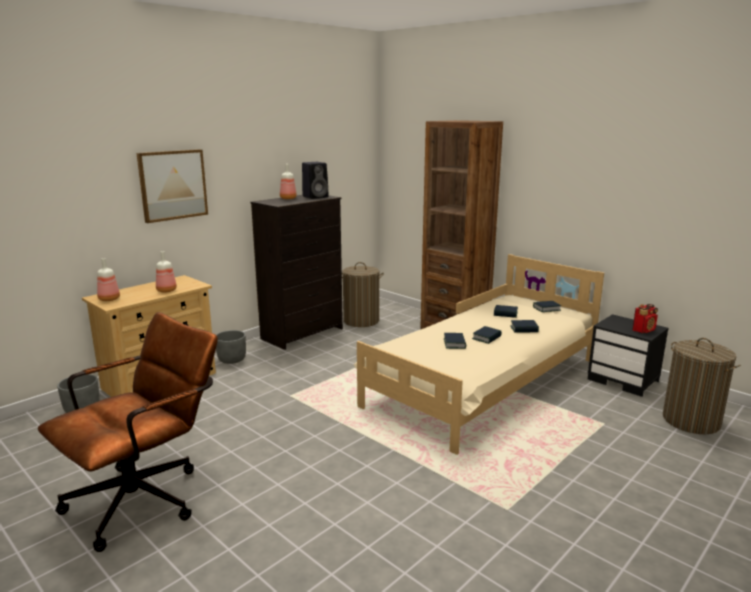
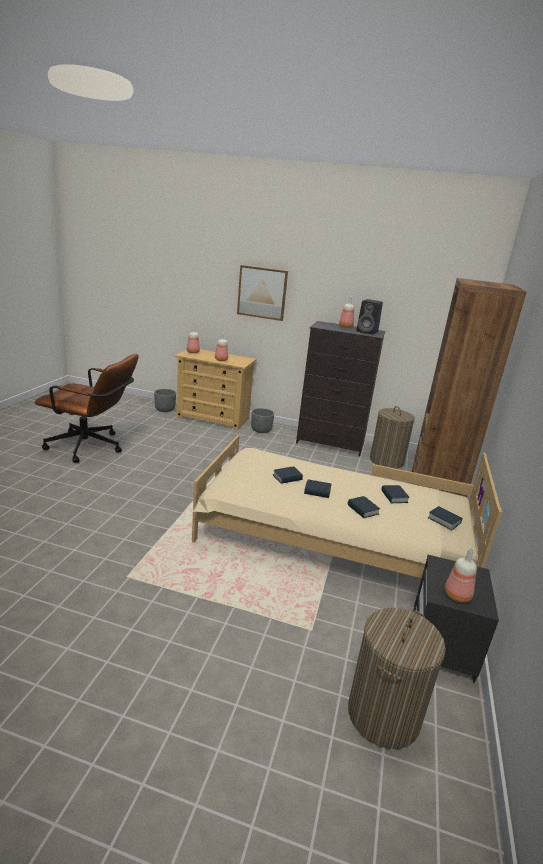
camera: 60 degrees right, 5 degrees up
radio [632,304,658,333] -> bottle [444,548,477,603]

